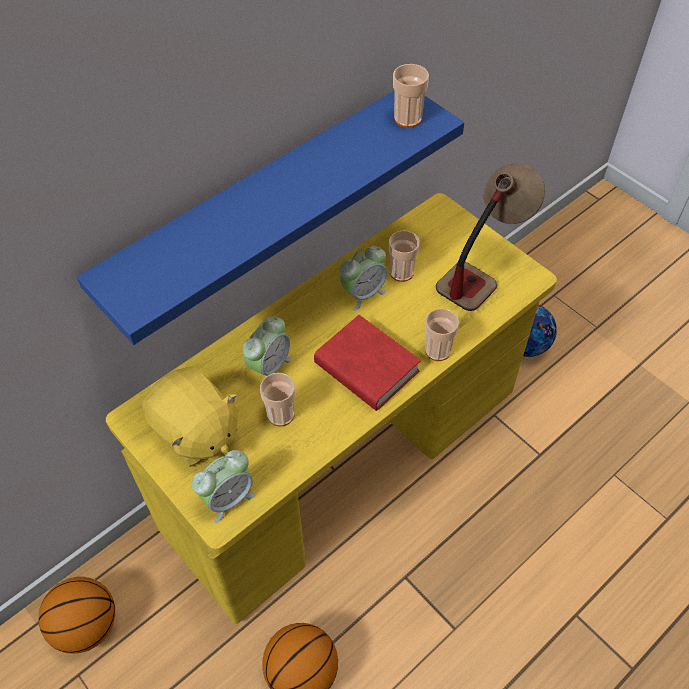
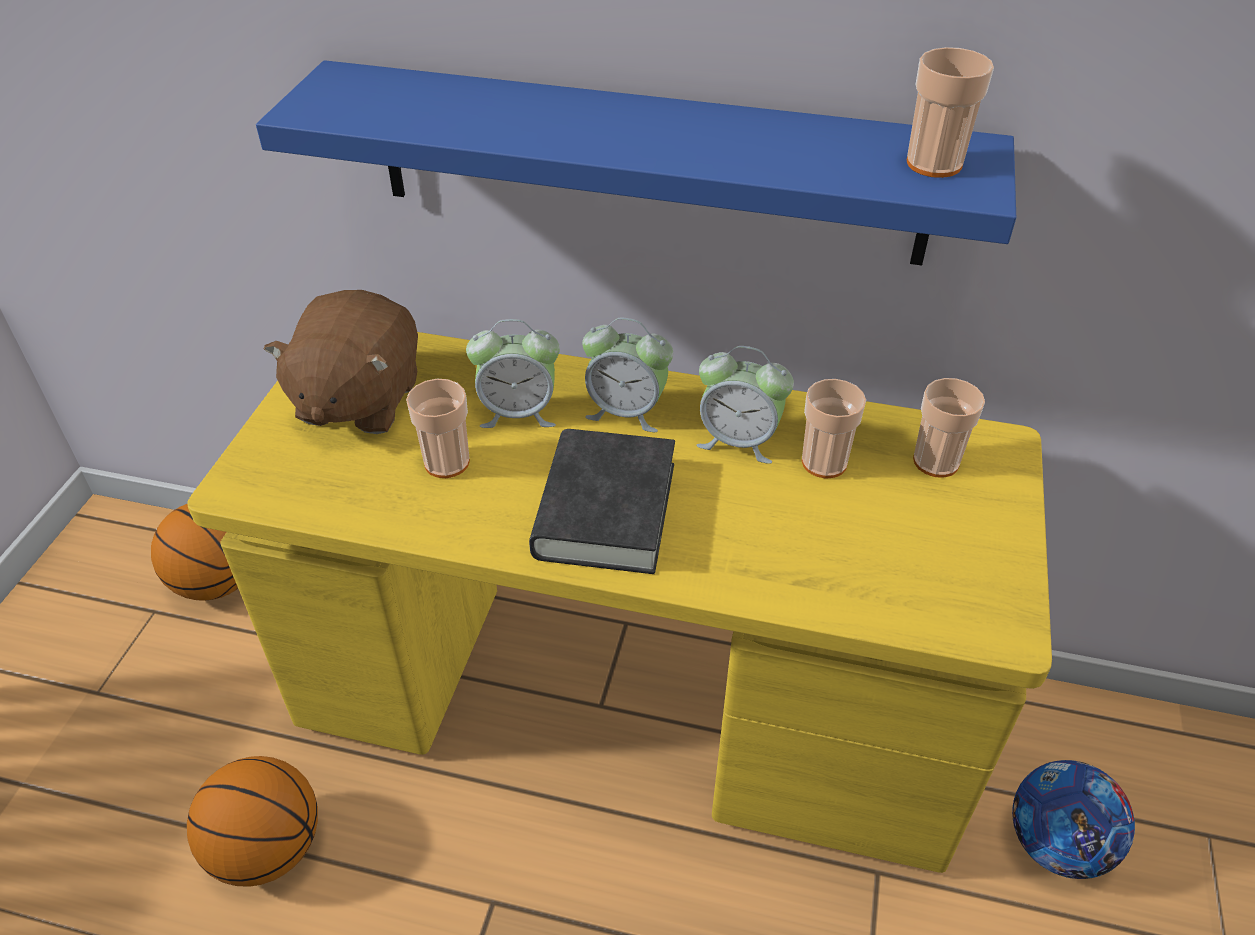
camera: 55 degrees right, 10 degrees down
yellow plush toy [142,366,238,467] -> brown plush toy [264,290,418,434]
alarm clock [192,450,256,523] -> alarm clock moved to [582,318,673,432]
red book [314,315,421,411] -> black book [529,429,675,574]
cup [425,308,459,361] -> cup moved to [913,378,985,477]
table lamp [436,163,545,311] -> none

